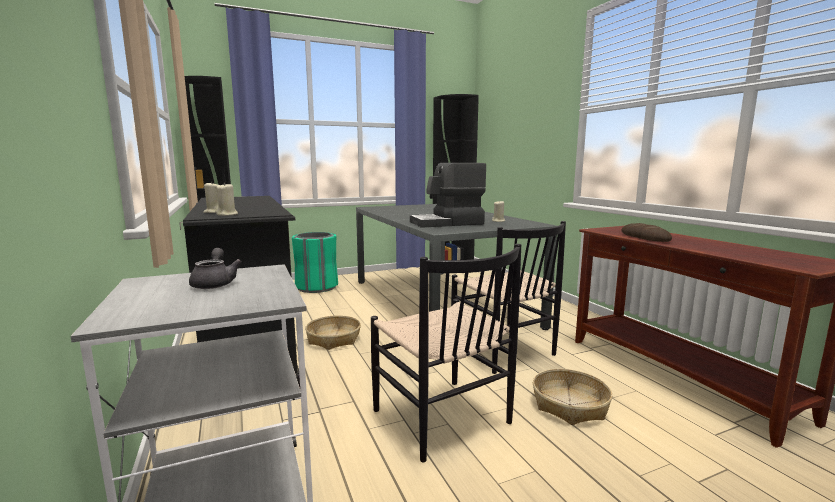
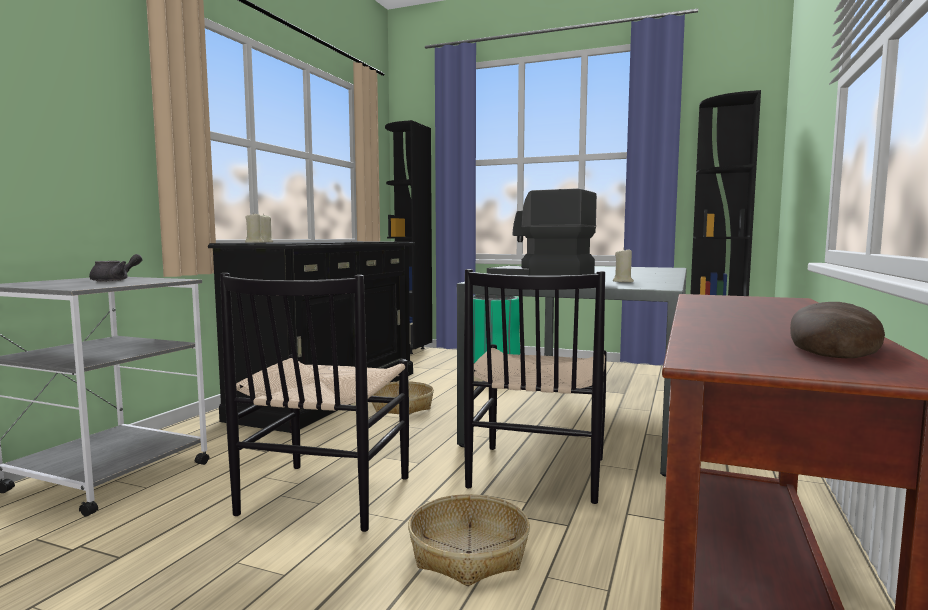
camera: 45 degrees right, 5 degrees down
bread [621,223,672,242] -> bread moved to [790,302,885,358]

